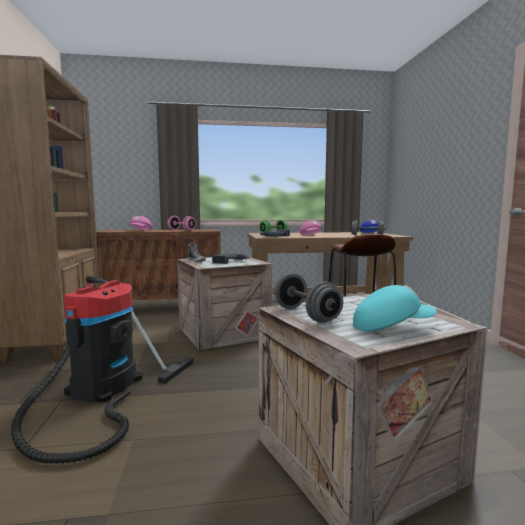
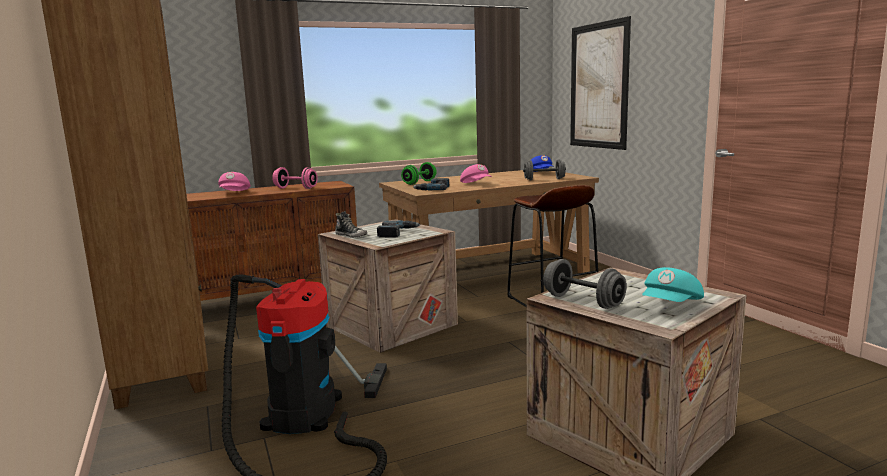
camera: 15 degrees left, 5 degrees up
turquoise cap [353,285,437,331] -> turquoise cap turned 150 degrees clockwise [642,267,704,302]
none -> picture [570,16,631,150]

